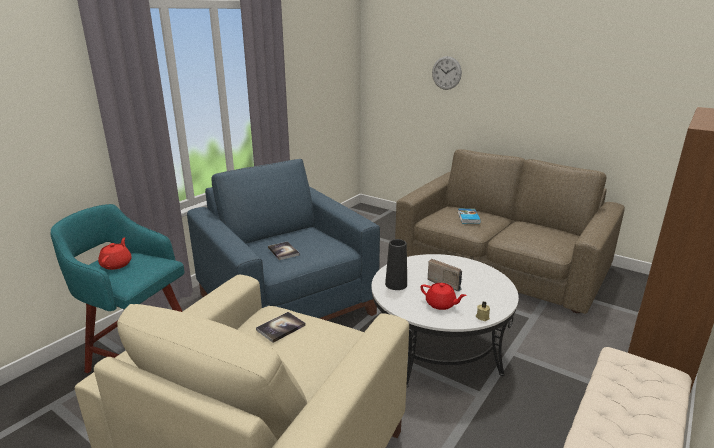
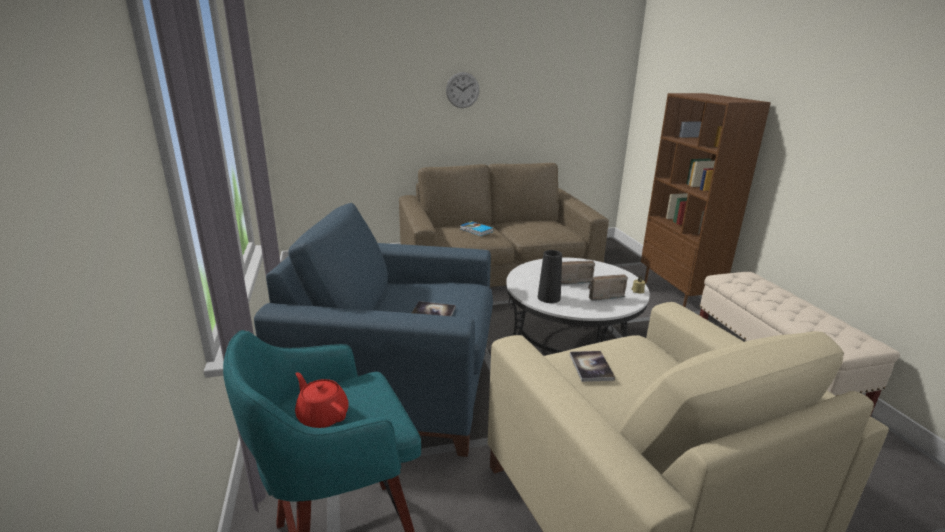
camera: 50 degrees left, 0 degrees up
red teapot [420,283,467,310] -> radio [588,275,628,300]
wall clock [432,56,462,90] -> wall clock moved to [446,72,479,108]

